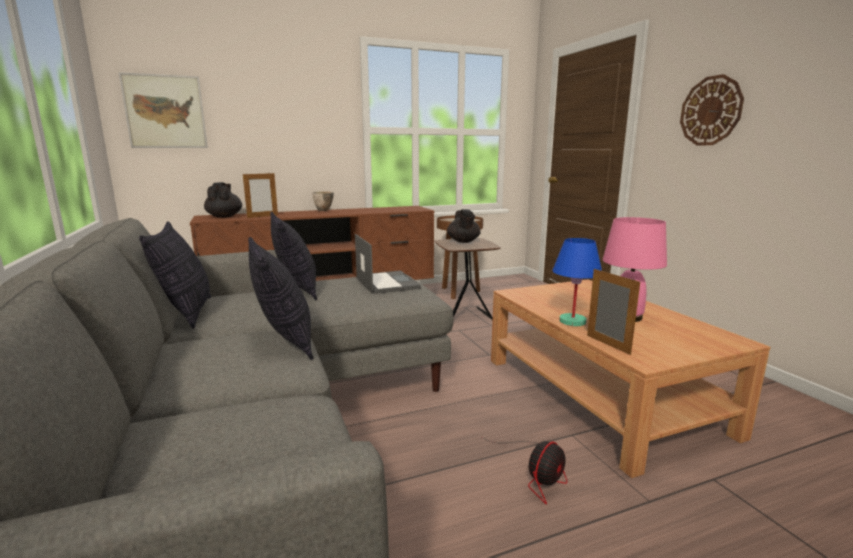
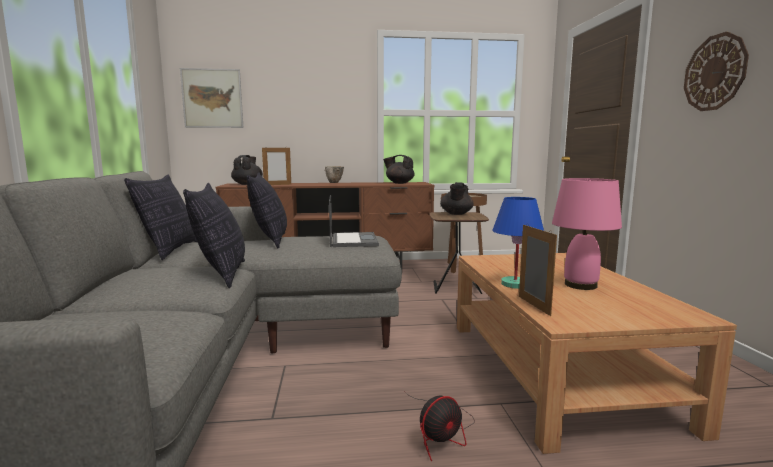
camera: 15 degrees right, 5 degrees down
none -> black teapot [383,155,415,184]

